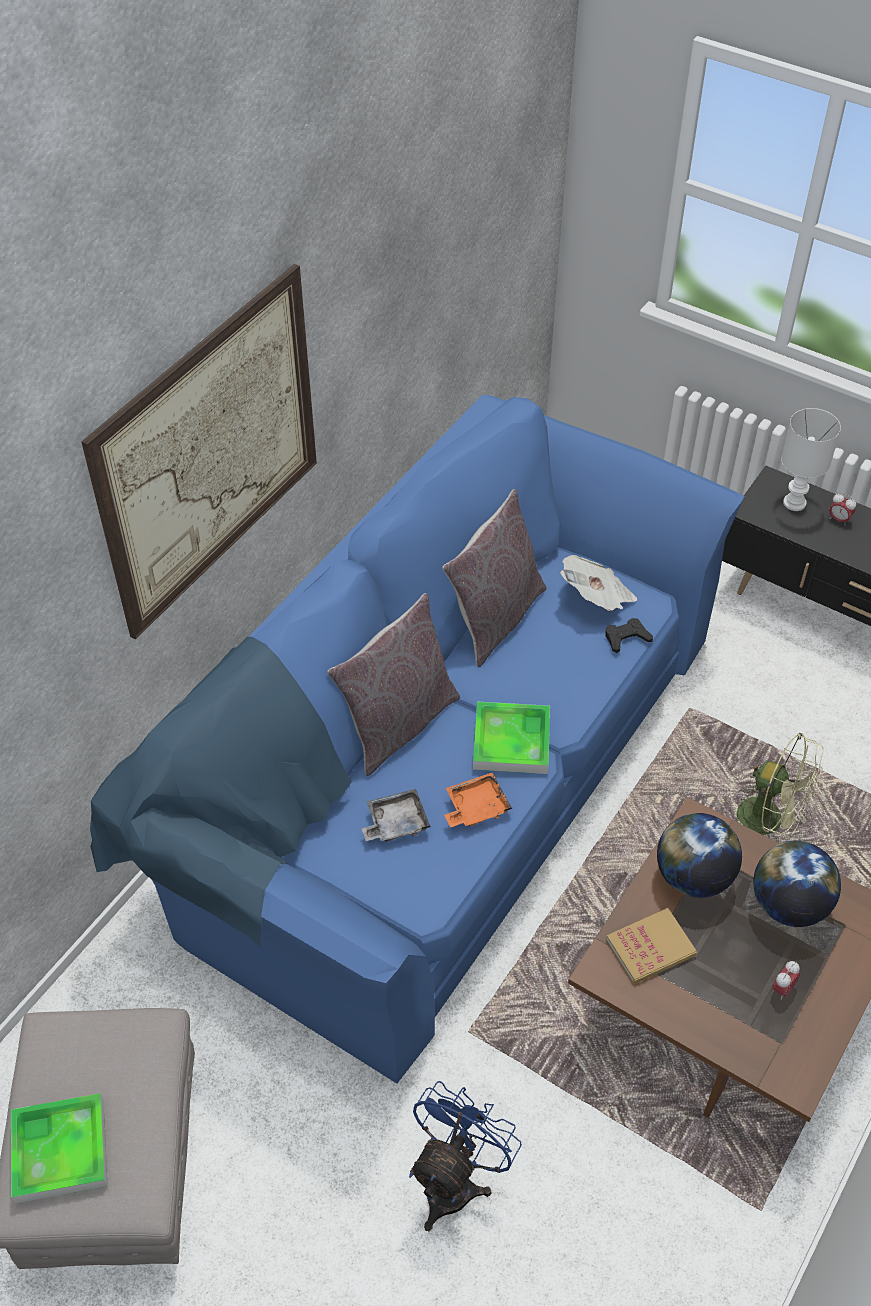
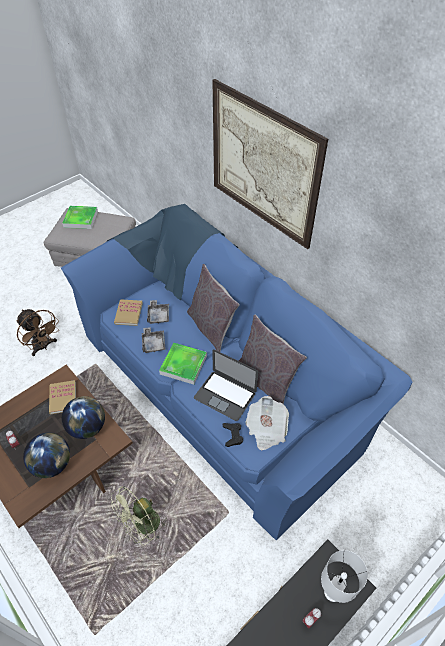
camera: 105 degrees right, 0 degrees up
blue fan [409,1081,522,1231] -> brown fan [16,309,59,356]
orange tray [444,772,512,827] -> grey tray [142,327,166,353]
none -> book [114,299,143,326]
none -> laptop [194,349,258,421]

